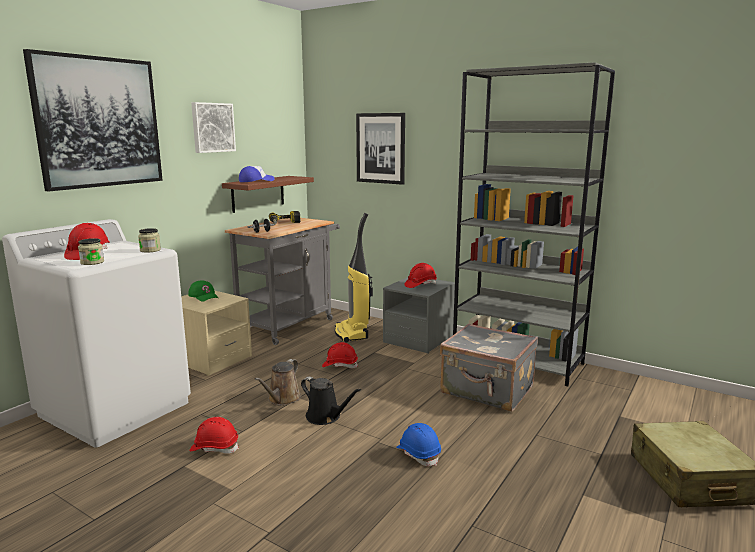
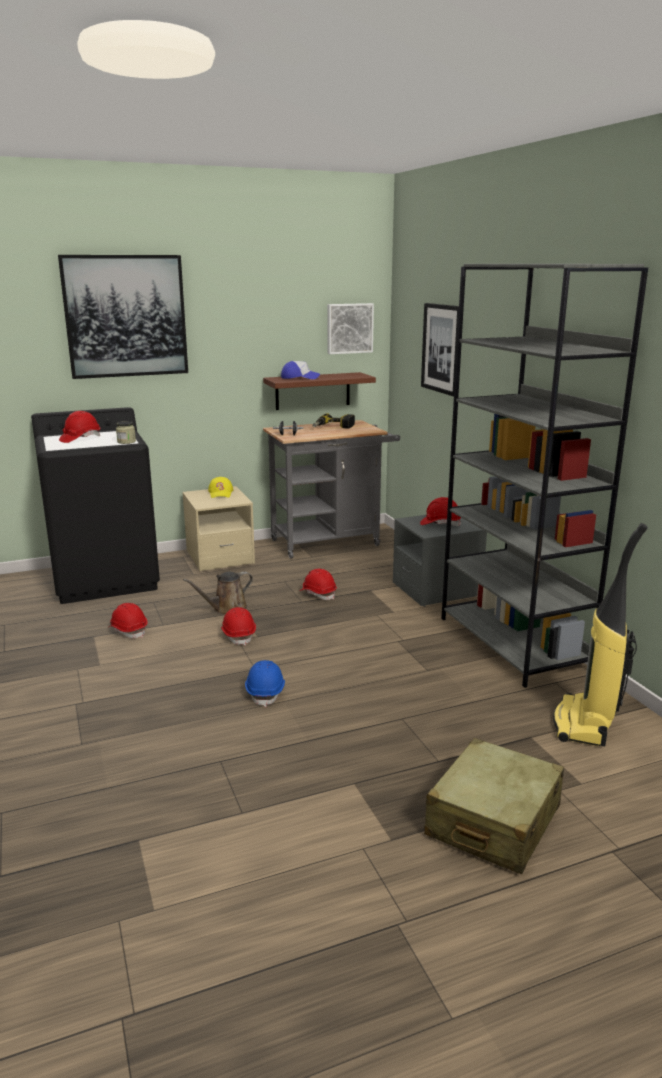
camera: 35 degrees right, 5 degrees up
white washing machine [2,219,191,448] -> black washing machine [31,407,160,604]
jar [78,238,104,265] -> none
green cap [188,280,218,302] -> yellow cap [208,477,233,498]
picture [191,102,236,153] -> picture moved to [327,303,374,354]
black watering can [301,377,361,425] -> red hard hat [221,607,256,646]
vacuum cleaner [335,213,373,343] -> vacuum cleaner moved to [553,523,648,746]
grey suitcase [440,323,538,412] -> none

